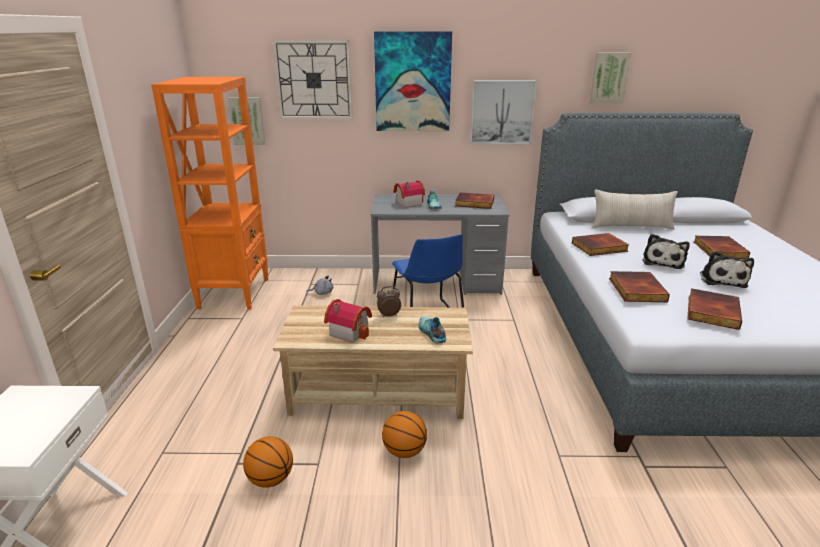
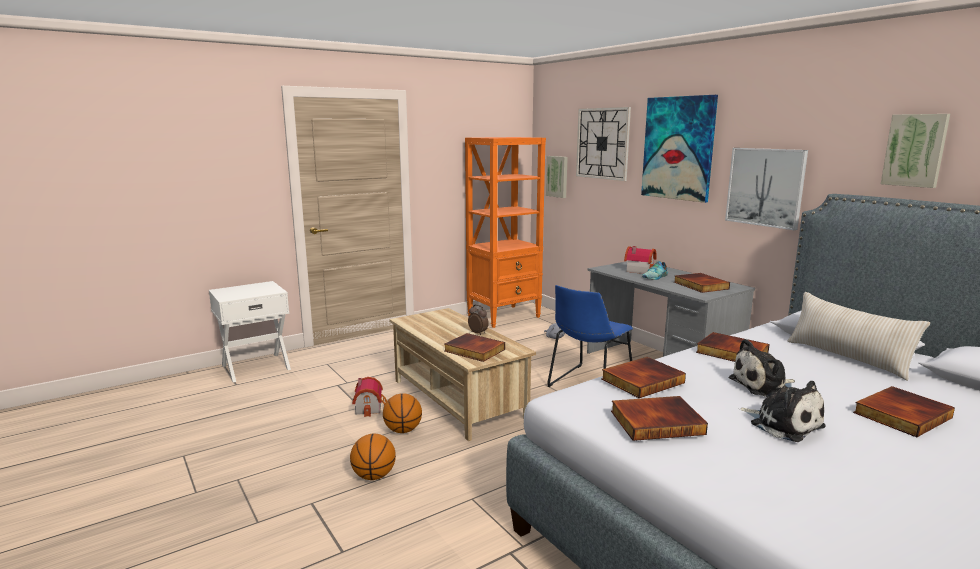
camera: 55 degrees right, 10 degrees down
basketball [243,436,293,488] -> basketball moved to [350,434,396,480]
toy house [324,299,372,343] -> toy house moved to [352,377,387,417]
shoe [419,316,446,343] -> book [444,333,505,362]
plush toy [700,251,754,288] -> plush toy turned 105 degrees counterclockwise [738,381,826,442]

